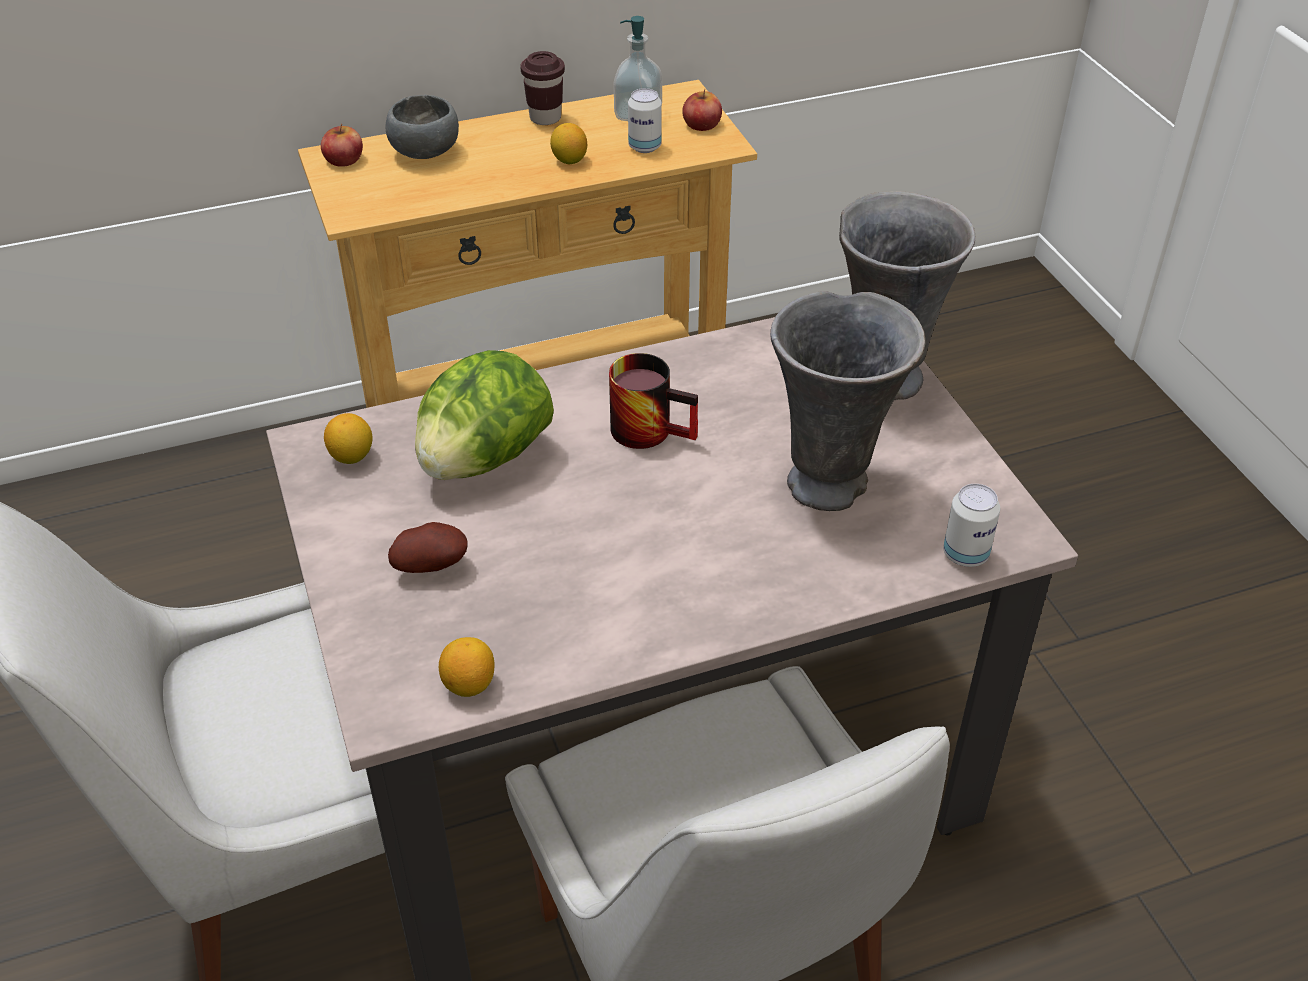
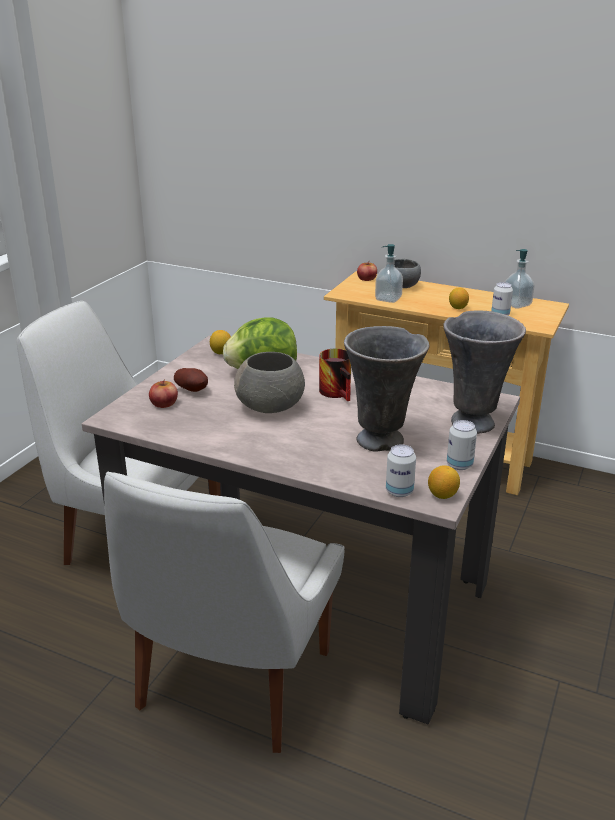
camera: 45 degrees right, 15 degrees down
lemon [439,637,494,697] -> lemon moved to [428,465,460,499]
brown cup [520,51,565,125] -> none
apple [682,89,722,131] -> apple moved to [149,379,178,408]
none -> grey bowl [234,352,305,413]
none -> soap dispenser [375,244,403,303]
none -> can [447,420,477,470]

